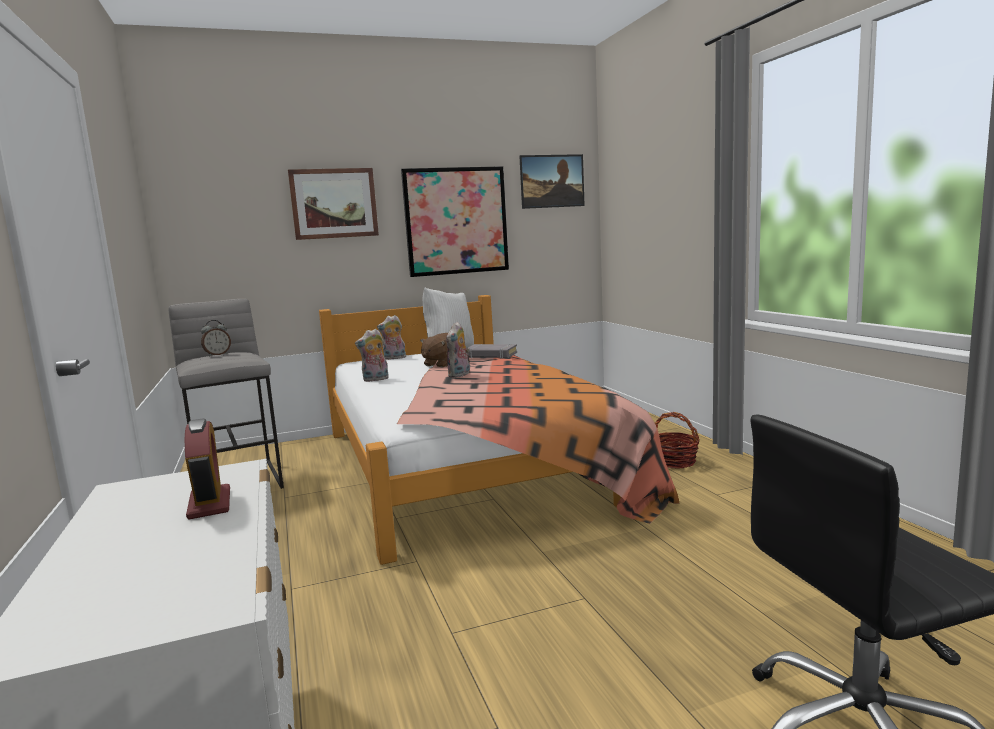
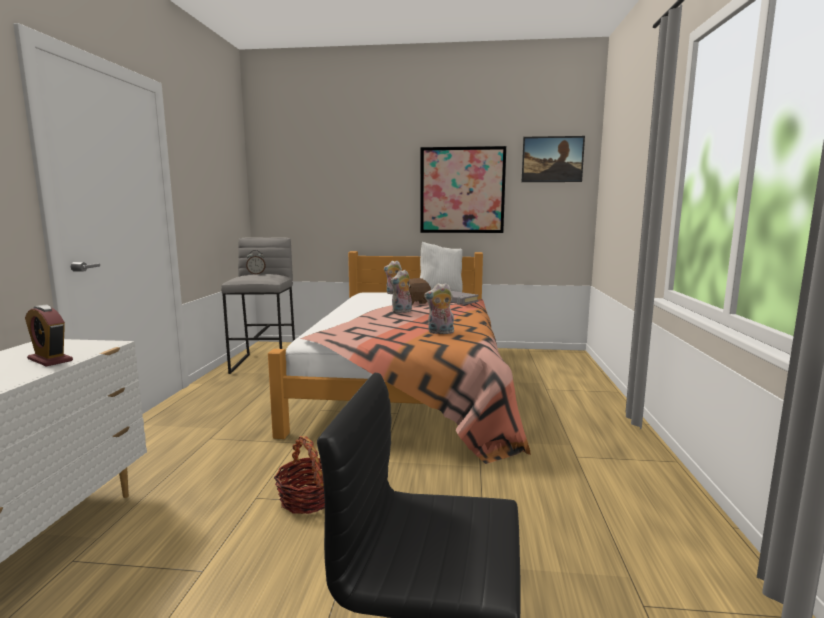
camera: 25 degrees right, 0 degrees up
alarm clock [185,418,230,519] -> alarm clock turned 120 degrees clockwise [25,305,73,367]
picture [288,168,379,240] -> none
plush toy [355,329,389,382] -> plush toy moved to [424,283,454,334]
basket [655,412,699,469] -> basket moved to [274,436,325,514]

